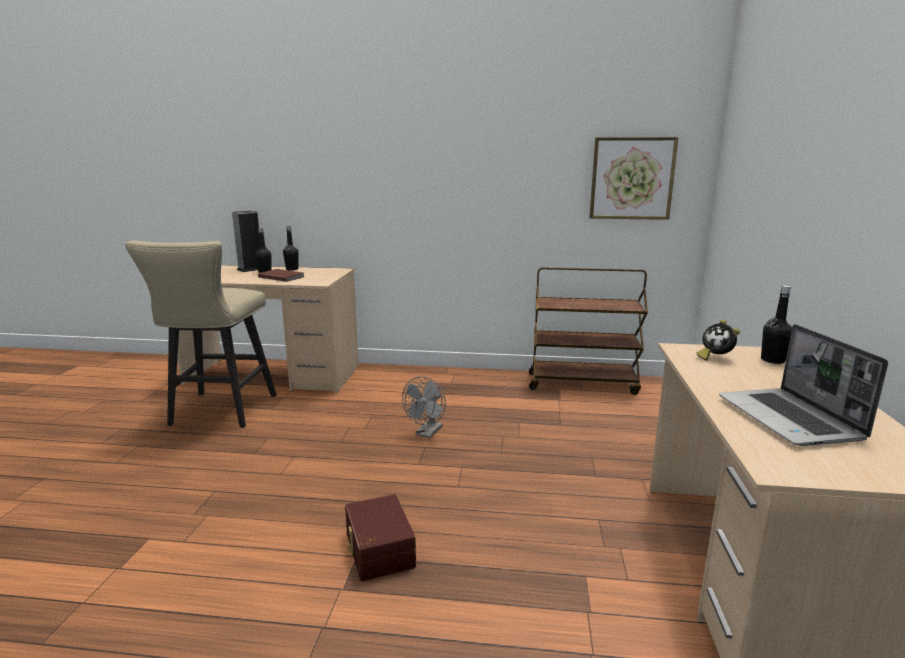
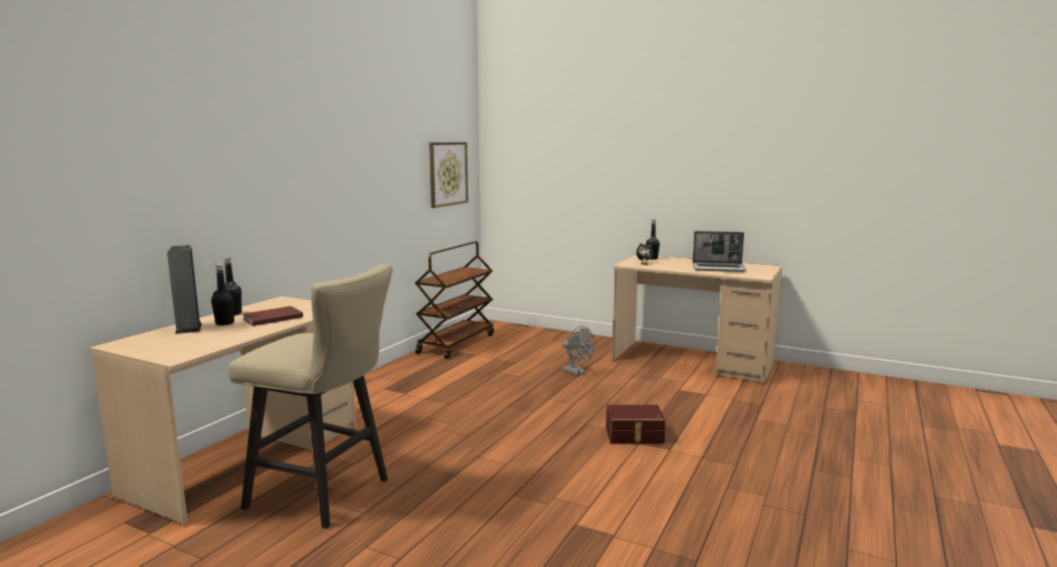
camera: 70 degrees left, 5 degrees down
grey fan [402,377,446,438] -> grey fan moved to [562,326,595,376]

